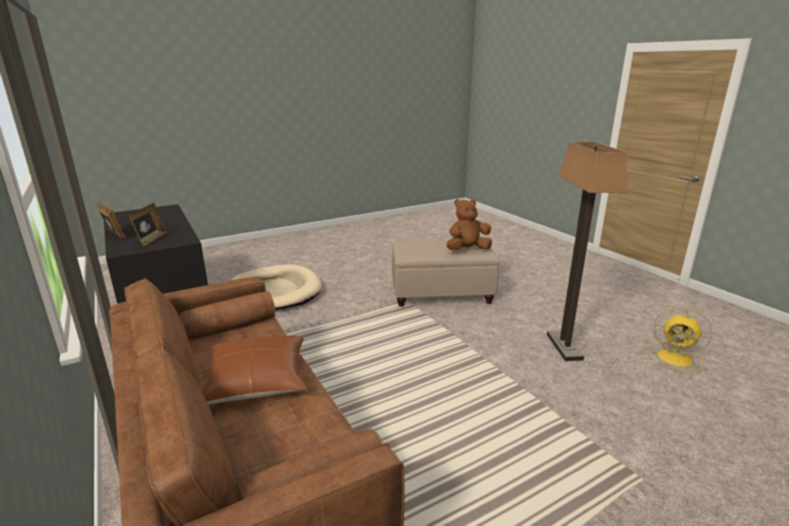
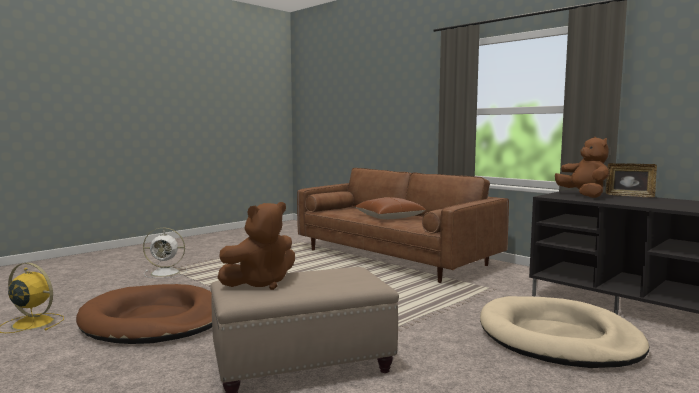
camera: 165 degrees right, 15 degrees down
picture frame [129,203,167,246] -> brown plush toy [555,137,609,198]
floor lamp [547,142,627,361] -> brown dog bed [76,284,212,344]
none -> white fan [143,228,187,278]

